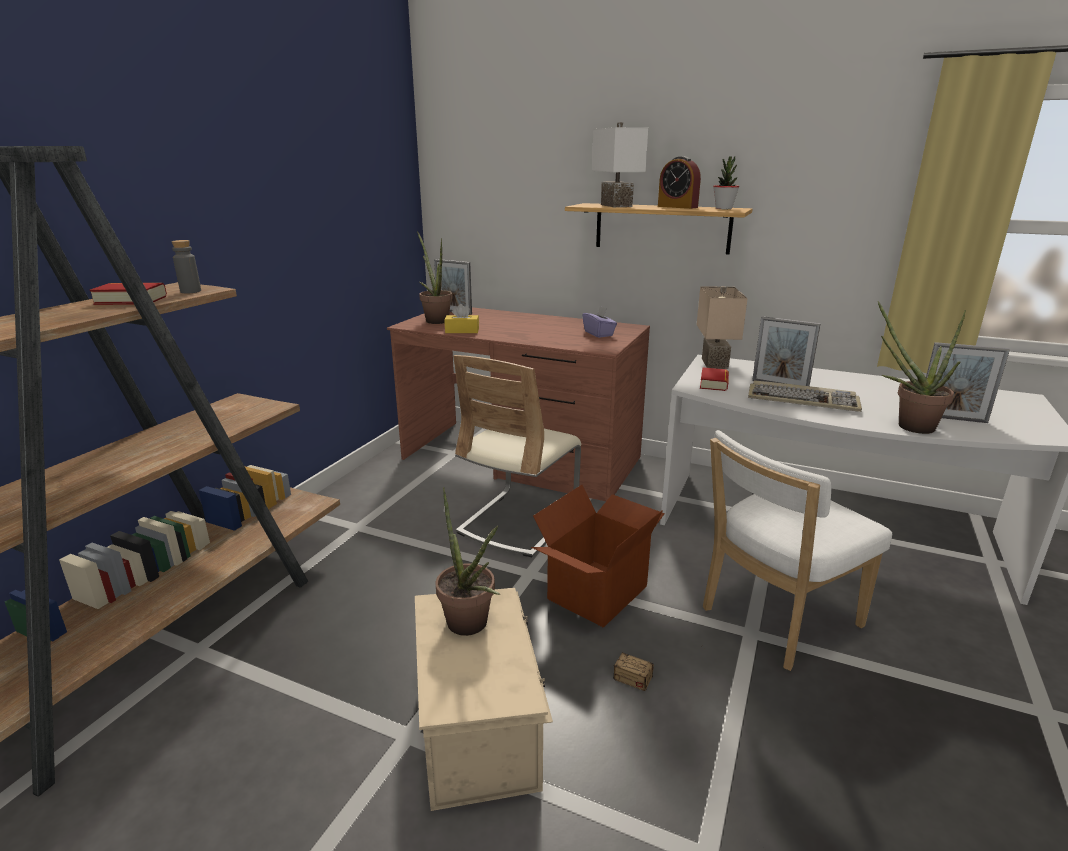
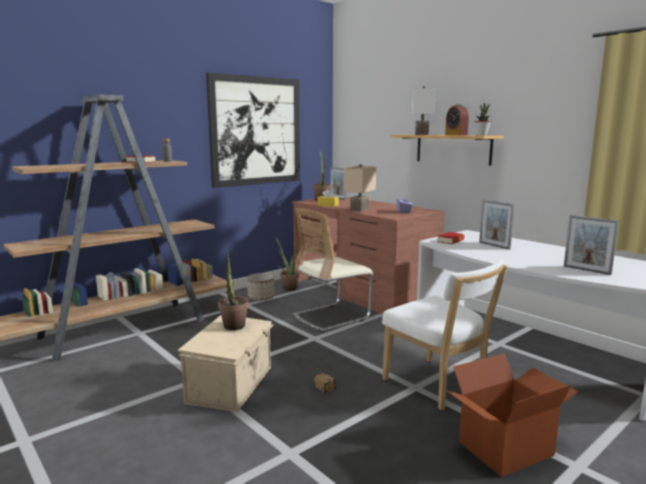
camera: 25 degrees right, 10 degrees down
cardboard box [531,485,665,628] -> cardboard box moved to [446,353,578,477]
beige table lamp [697,286,748,369] -> beige table lamp moved to [344,164,376,212]
white chair [703,430,892,671] -> white chair turned 120 degrees counterclockwise [382,260,507,410]
keyboard [748,380,862,412] -> none
potted plant [878,301,966,434] -> potted plant moved to [276,238,299,291]
none -> picture [206,72,300,188]
none -> planter [247,273,274,301]

